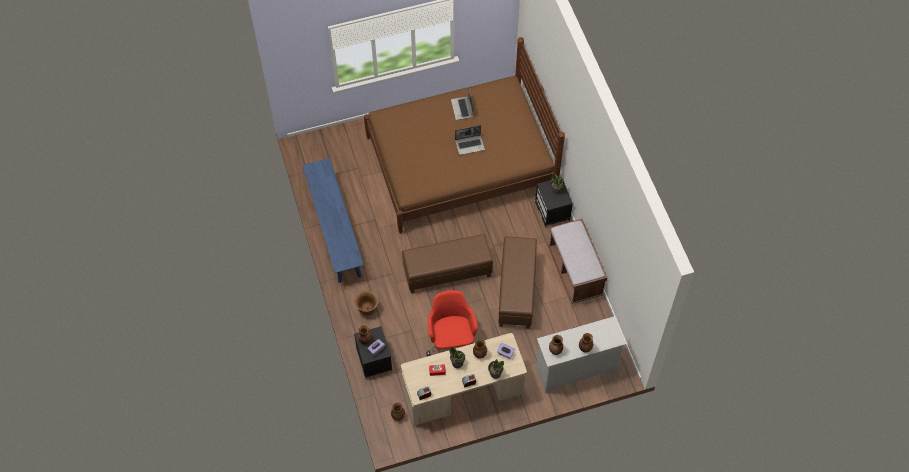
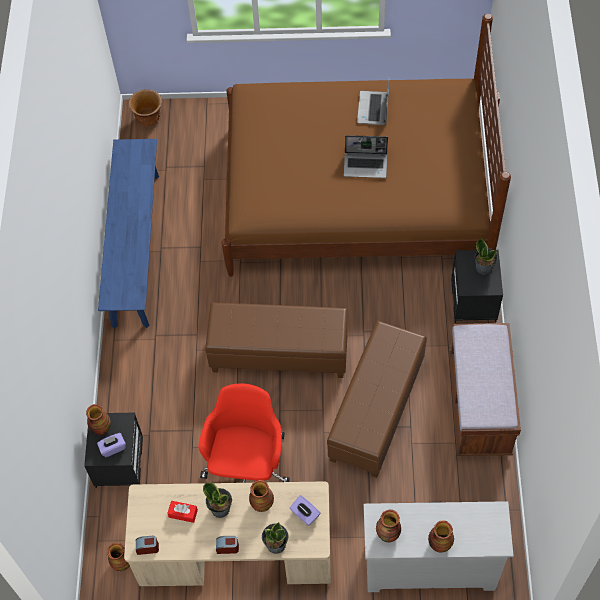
camera: 20 degrees right, 0 degrees up
brown planter [354,290,379,316] -> brown planter moved to [128,89,162,126]

